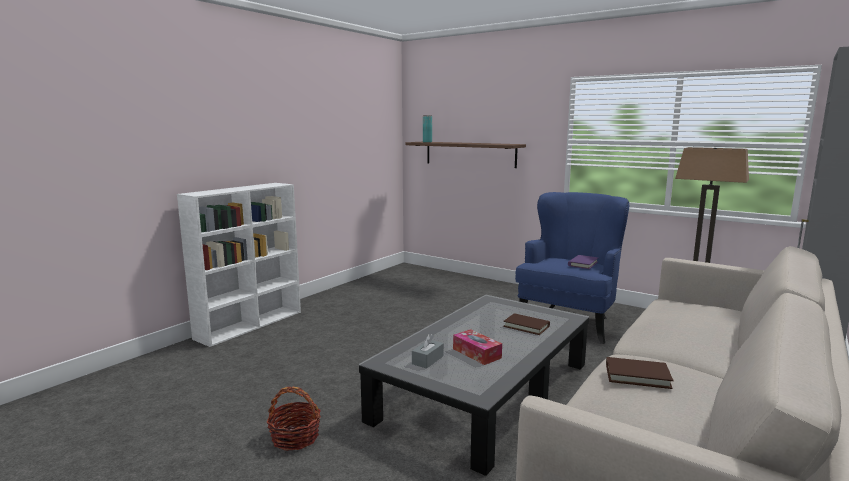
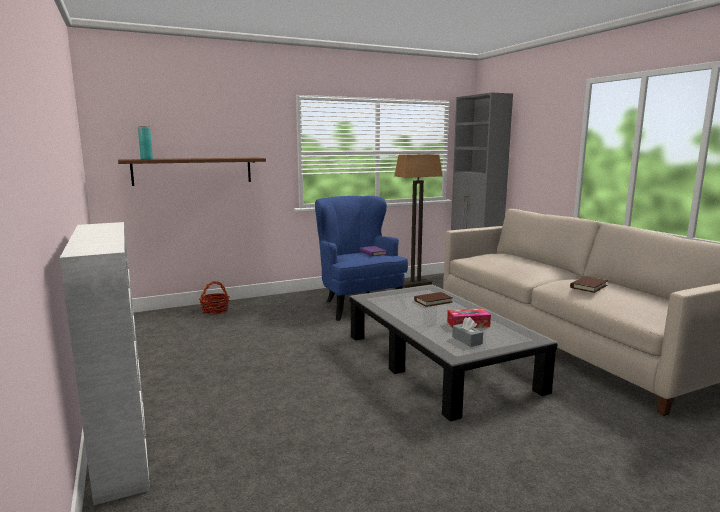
camera: 60 degrees left, 0 degrees up
basket [266,387,321,451] -> basket moved to [199,281,230,315]

